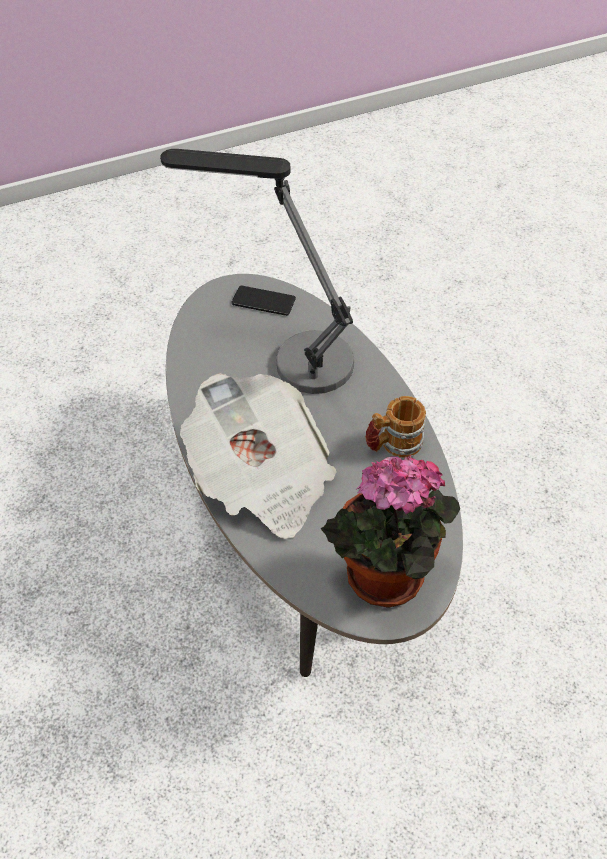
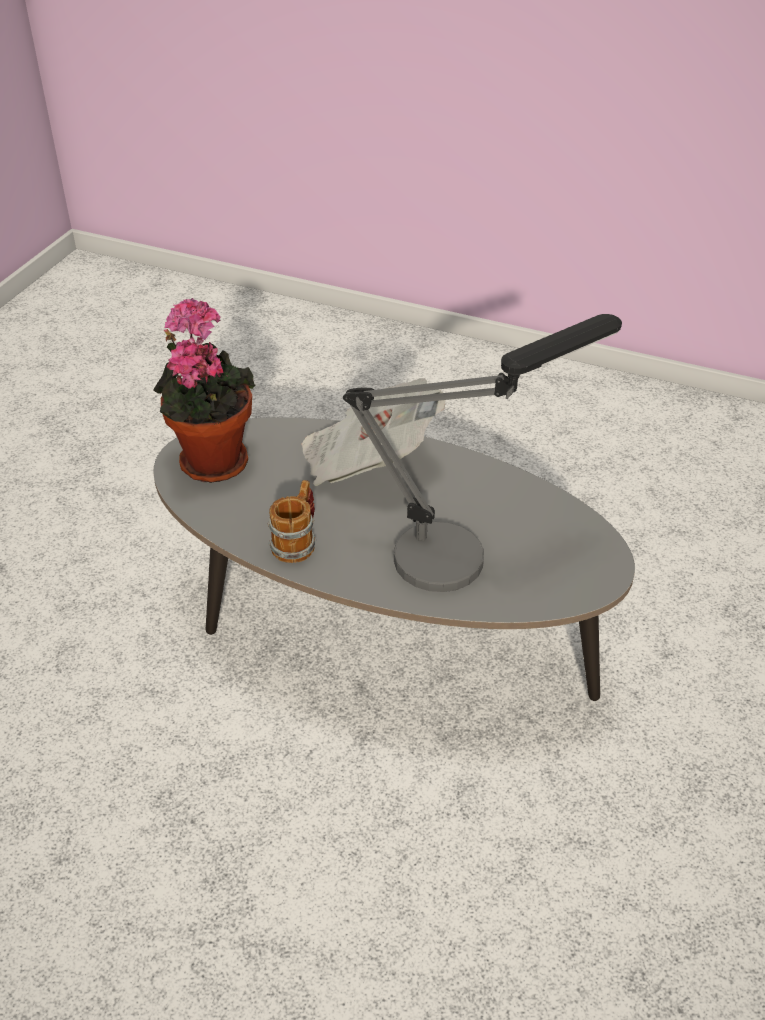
camera: 135 degrees right, 10 degrees down
phone [231,285,296,316] -> none

